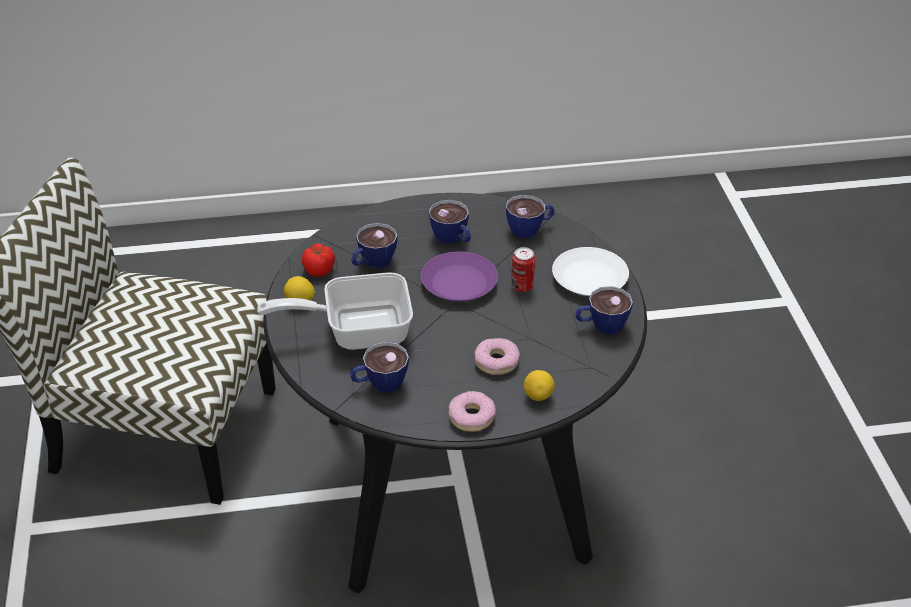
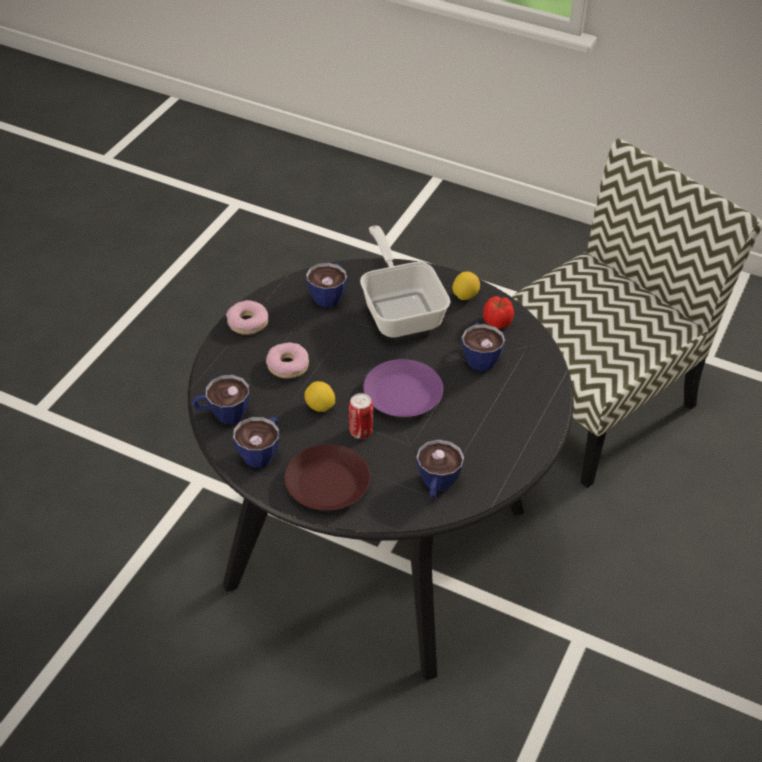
camera: 125 degrees right, 5 degrees up
frying pan [257,273,413,350] -> frying pan turned 45 degrees counterclockwise [360,226,451,338]
cup [429,200,471,244] -> cup moved to [192,375,249,424]
lemon [524,370,555,401] -> lemon moved to [305,381,335,412]
white plate [552,247,629,296] -> brown plate [285,444,370,510]

